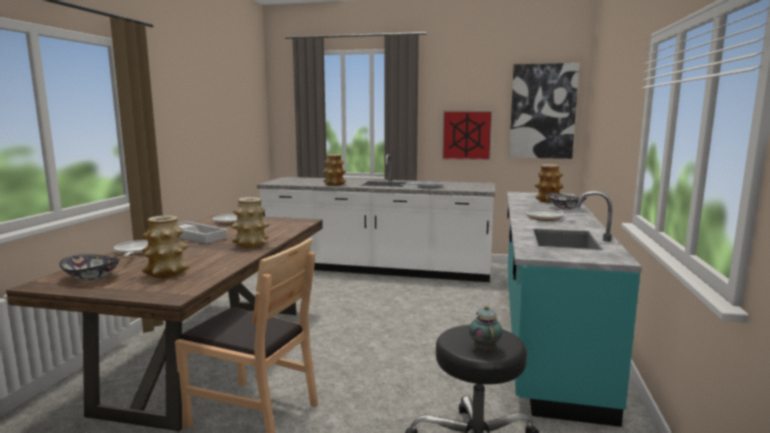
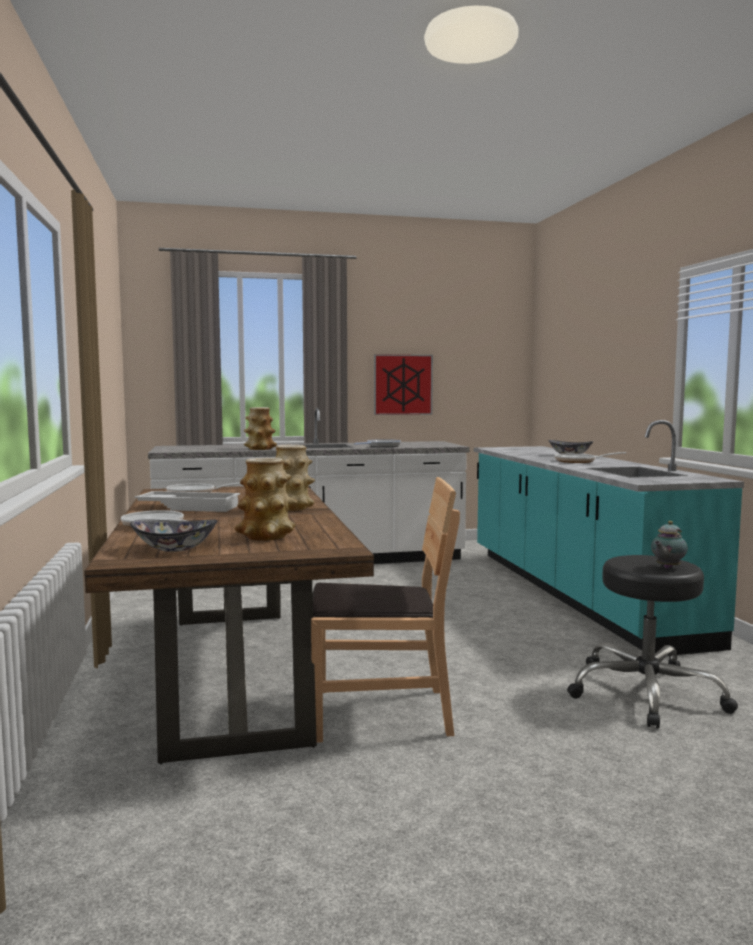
camera: 25 degrees left, 5 degrees down
teapot [469,306,502,351] -> teapot turned 105 degrees counterclockwise [651,521,688,568]
picture [509,63,579,159] -> none
vase [534,164,564,203] -> none

